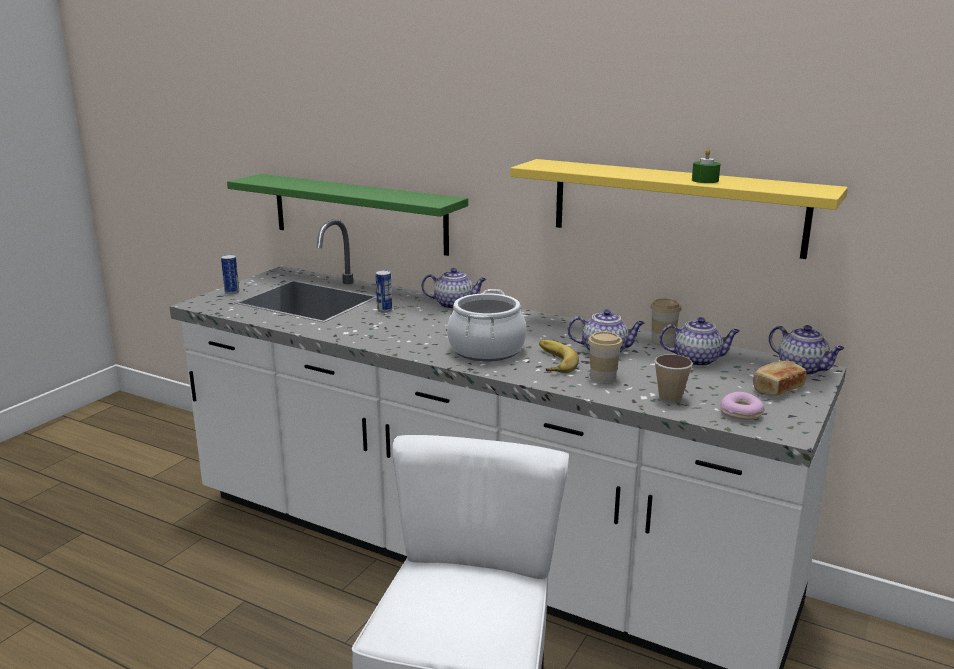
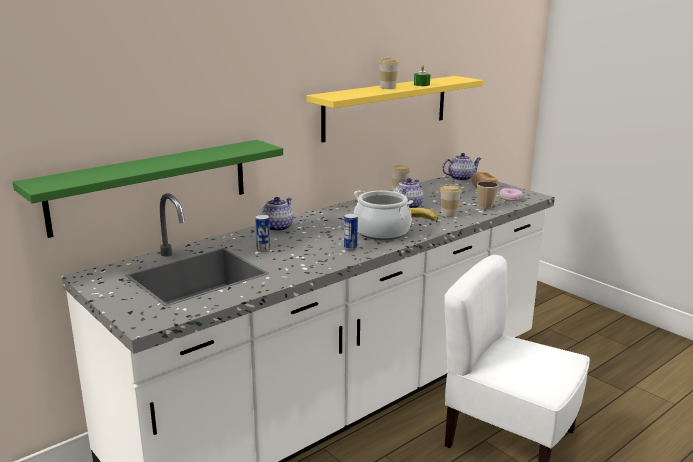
camera: 70 degrees left, 0 degrees up
can [221,255,239,294] -> can moved to [344,213,358,251]
teapot [659,317,740,366] -> none
none -> cup [378,58,399,89]

